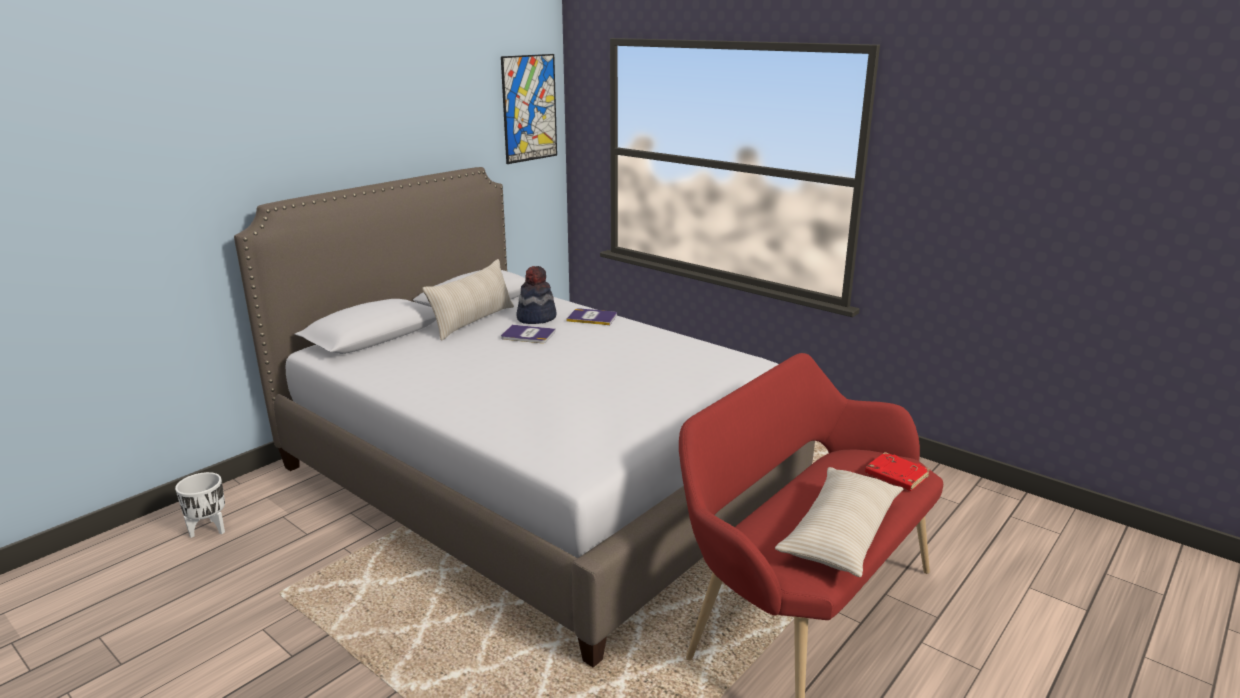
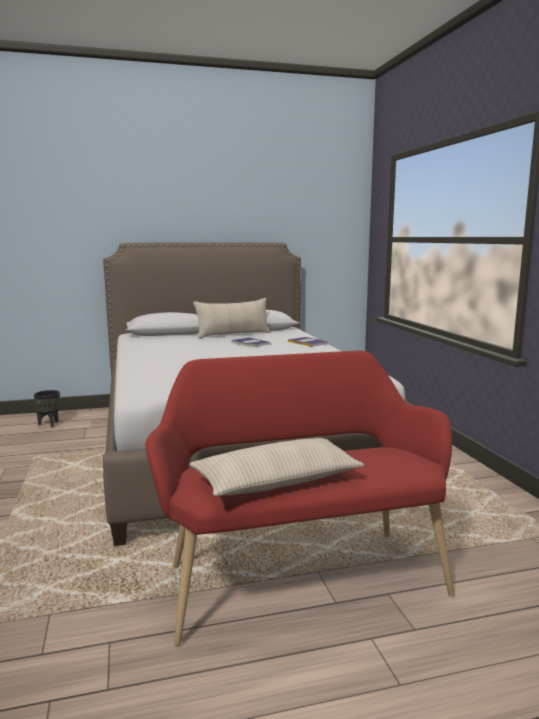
camera: 35 degrees right, 10 degrees down
white planter [175,472,225,538] -> black planter [34,390,60,428]
picture [501,54,557,164] -> none
hat [516,266,557,324] -> none
red book [865,452,930,491] -> none

